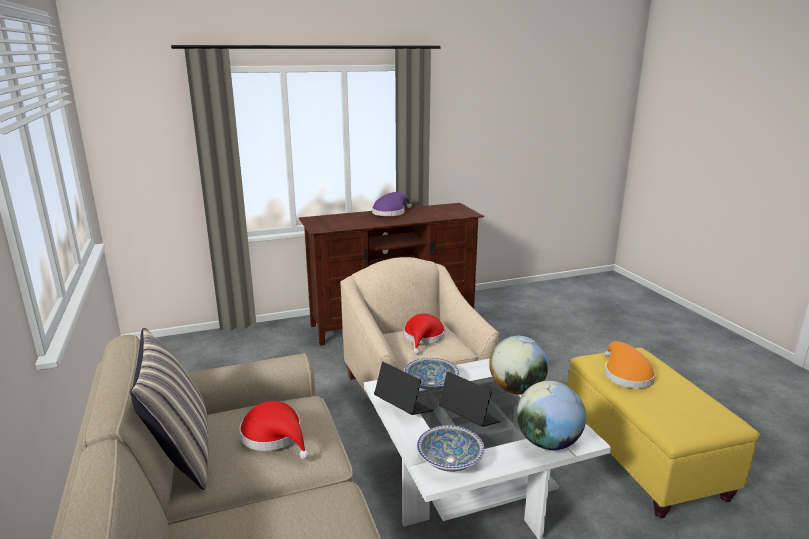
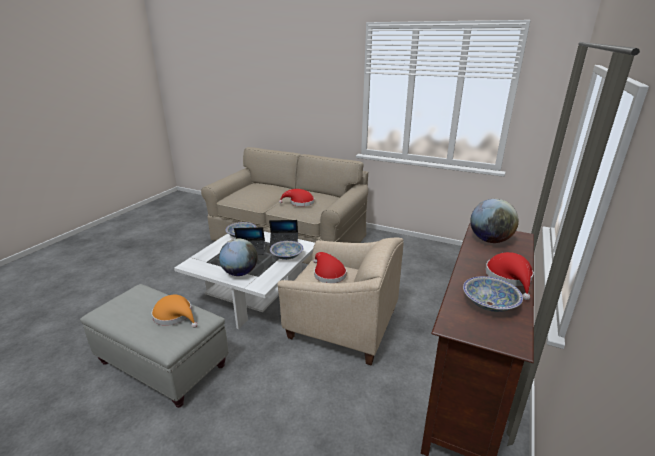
camera: 135 degrees right, 5 degrees up
pillow [130,328,208,490] -> none
purple hat [372,192,412,216] -> red hat [485,252,534,300]
globe [517,381,586,450] -> globe moved to [470,199,519,243]
yellow ottoman [568,348,760,518] -> grey ottoman [80,284,228,408]
none -> bowl [463,276,523,312]

